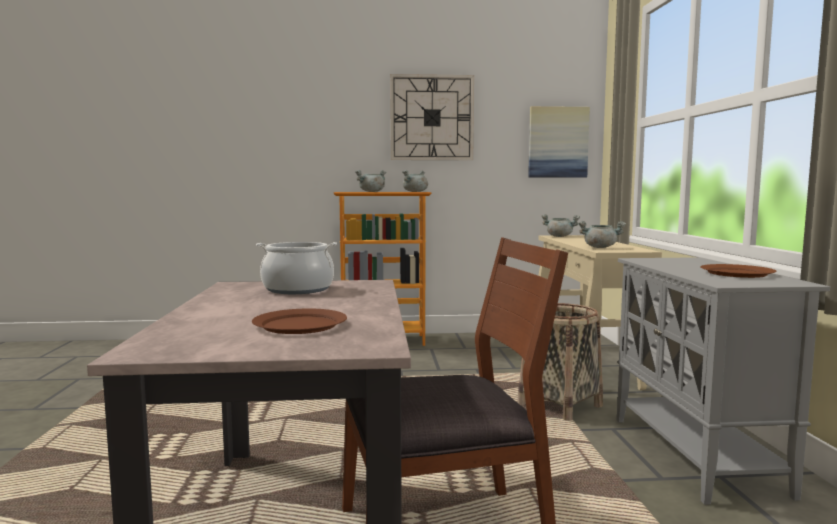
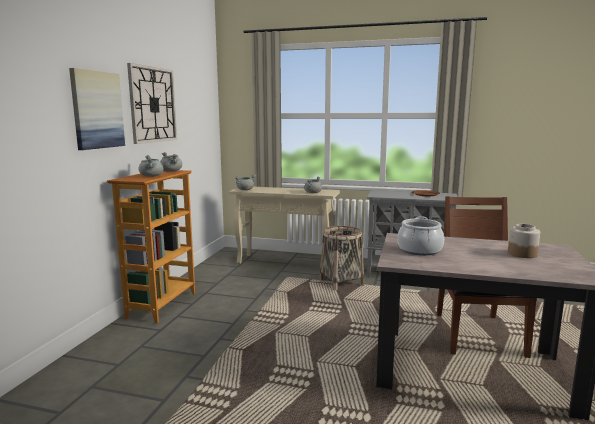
camera: 70 degrees left, 5 degrees up
brown plate [252,308,347,334] -> jar [508,224,540,258]
picture [528,106,590,178] -> picture moved to [69,68,125,150]

